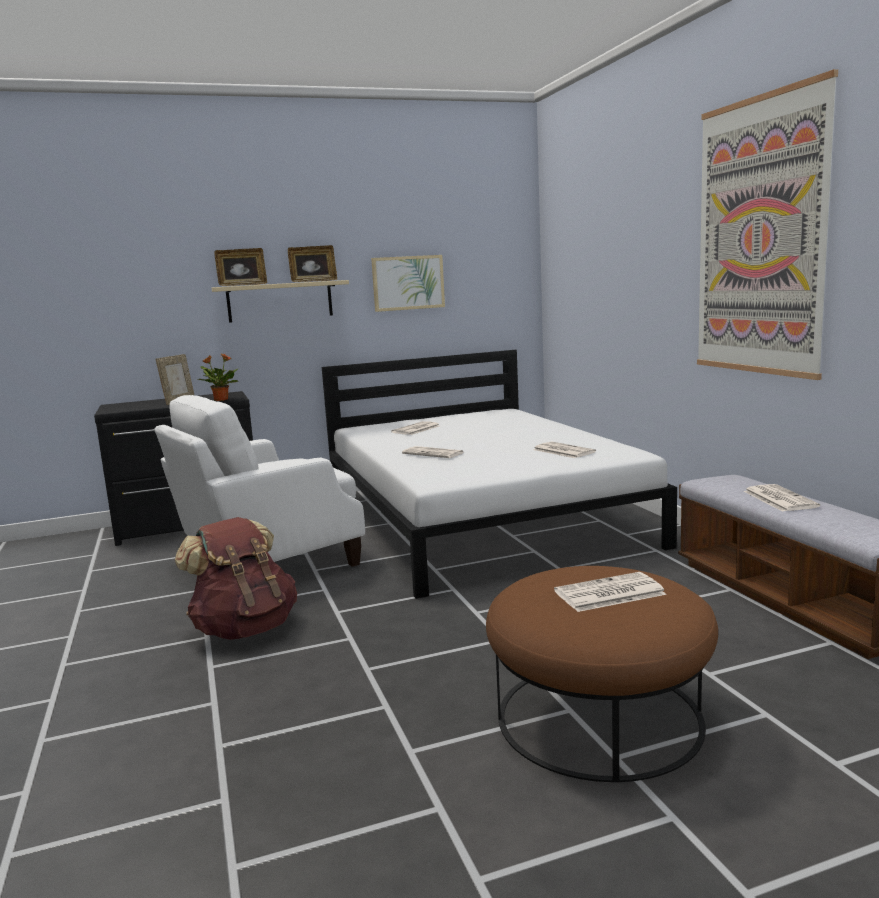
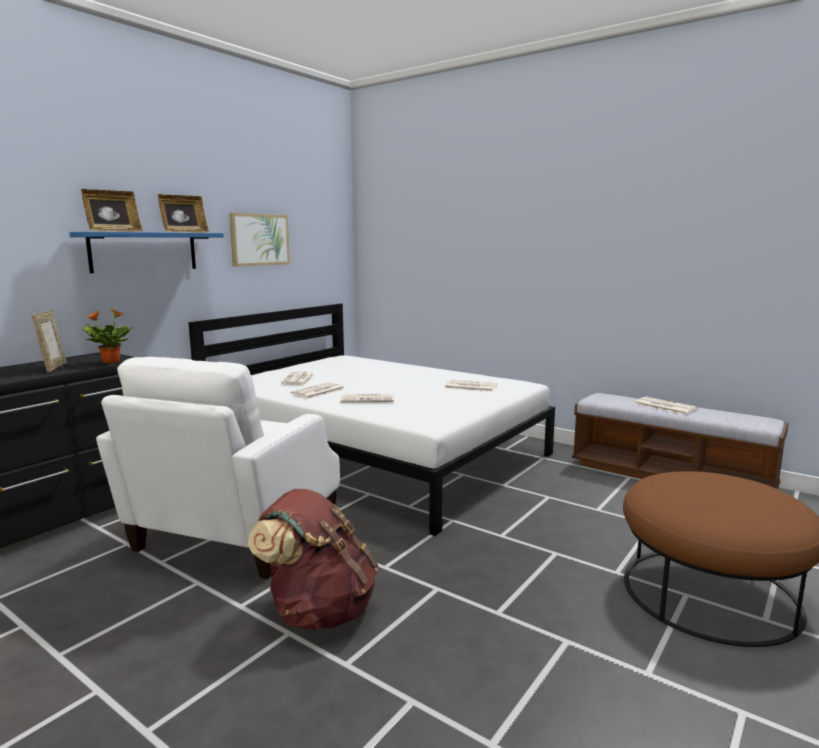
camera: 35 degrees left, 0 degrees up
beige shelf [212,280,349,323] -> blue shelf [69,232,224,273]
newspaper [554,572,667,612] -> newspaper moved to [291,382,345,399]
picture [697,69,838,380] -> none

